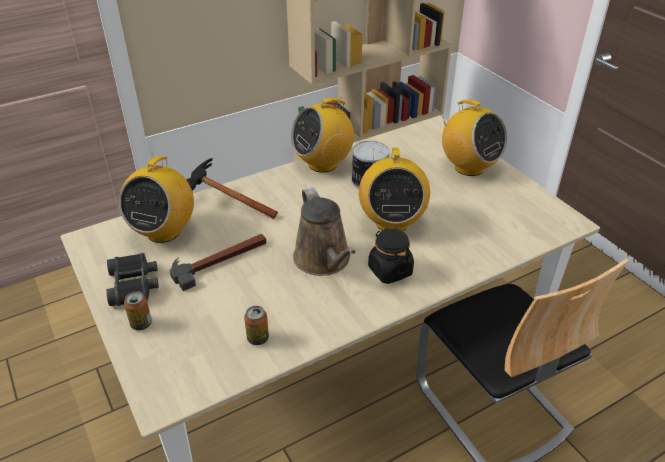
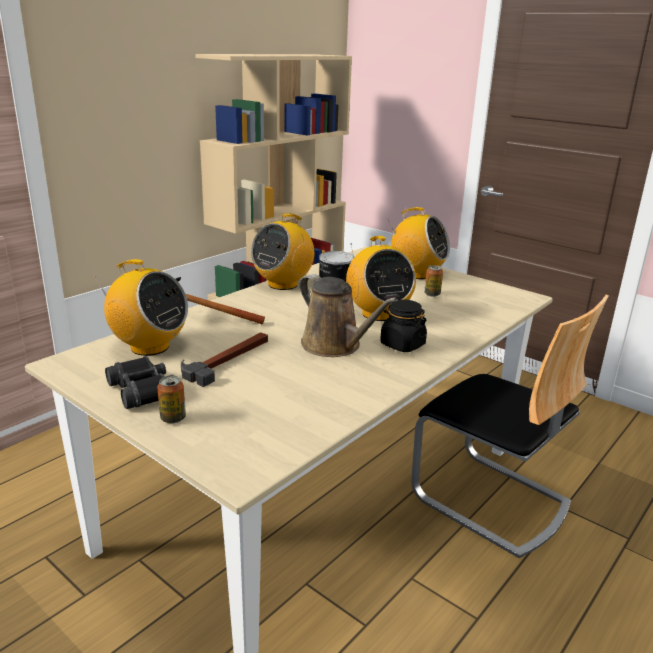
camera: 20 degrees left, 15 degrees down
radio [119,154,194,243] -> radio turned 60 degrees counterclockwise [95,259,188,356]
can [244,306,269,345] -> can moved to [424,265,443,297]

